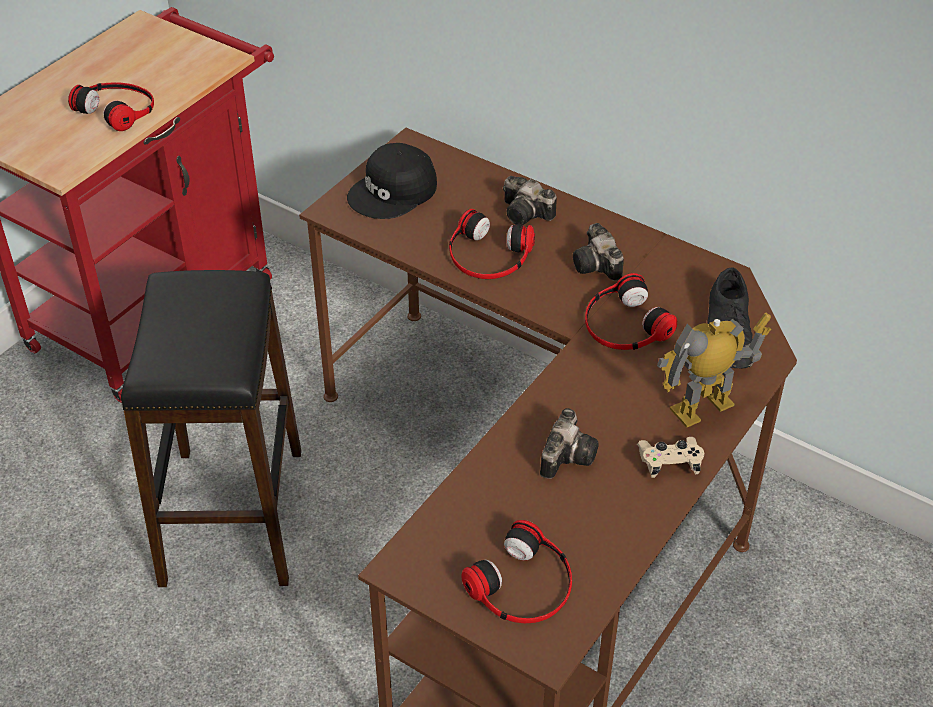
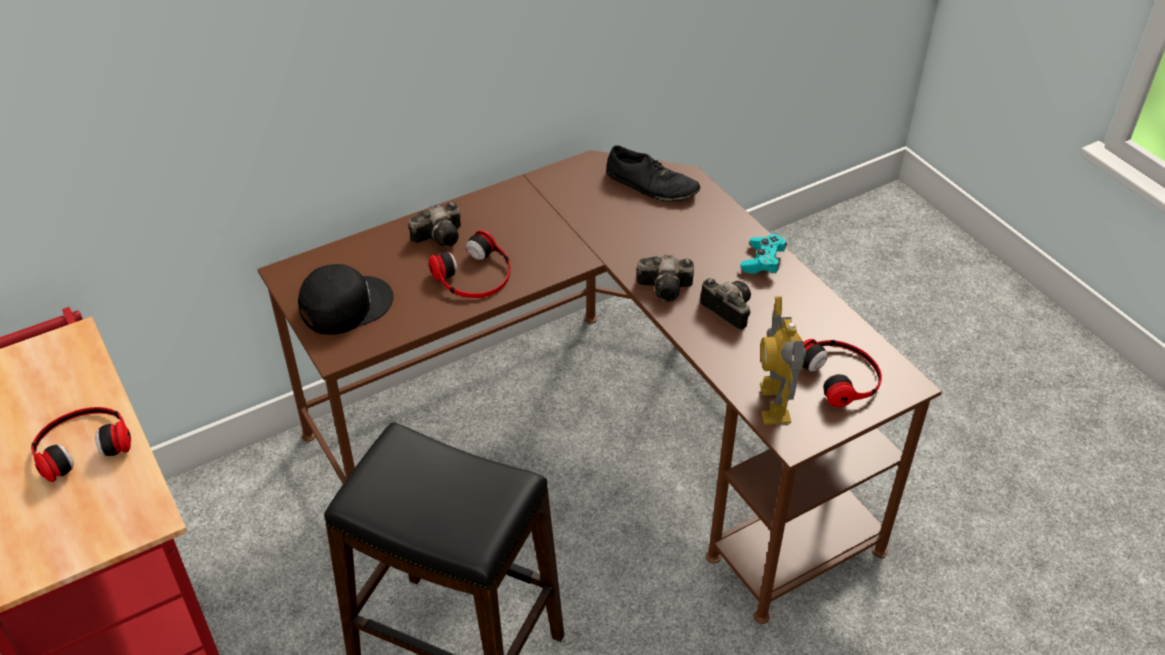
camera: 65 degrees left, 0 degrees up
black cap [347,143,437,219] -> black cap turned 105 degrees counterclockwise [298,264,394,335]
camera [573,223,624,281] -> camera moved to [637,255,694,302]
headphones [585,273,677,350] -> none
beige game controller [637,437,704,478] -> turquoise game controller [740,234,788,274]
toy robot [657,313,771,428] -> toy robot moved to [760,296,806,425]

